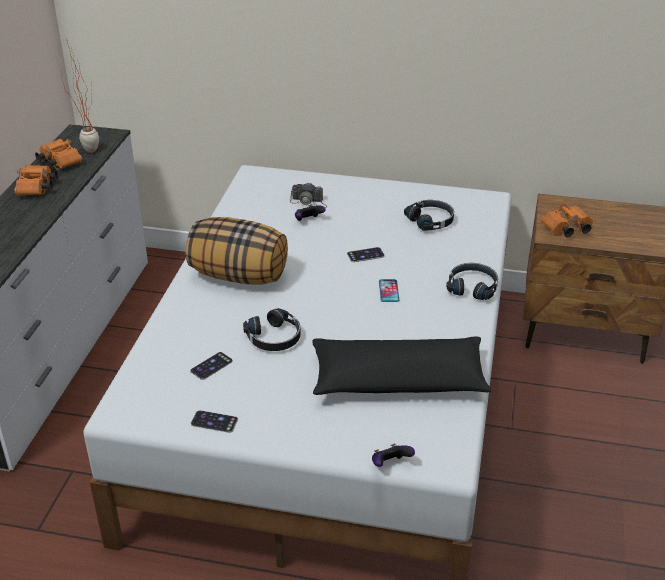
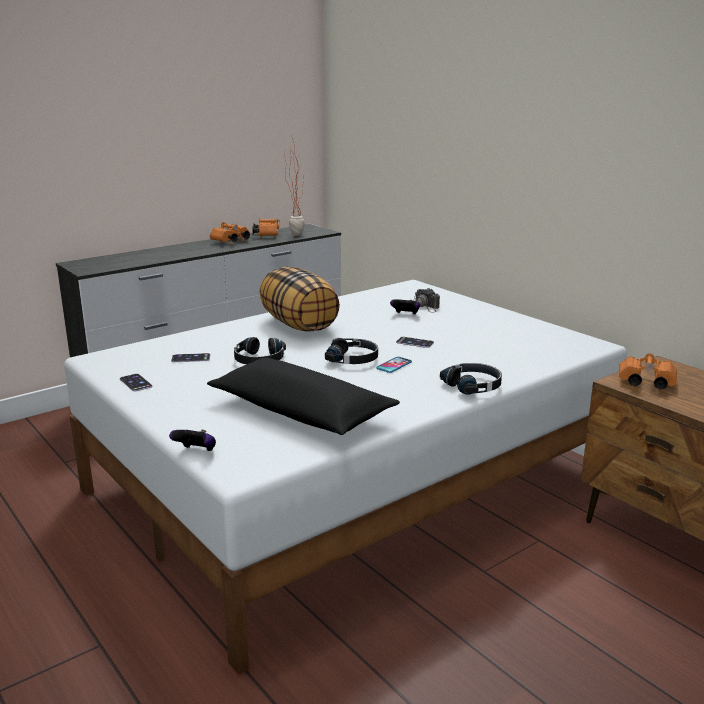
camera: 40 degrees right, 15 degrees down
black headphones [404,200,454,231] -> black headphones moved to [325,338,378,364]

